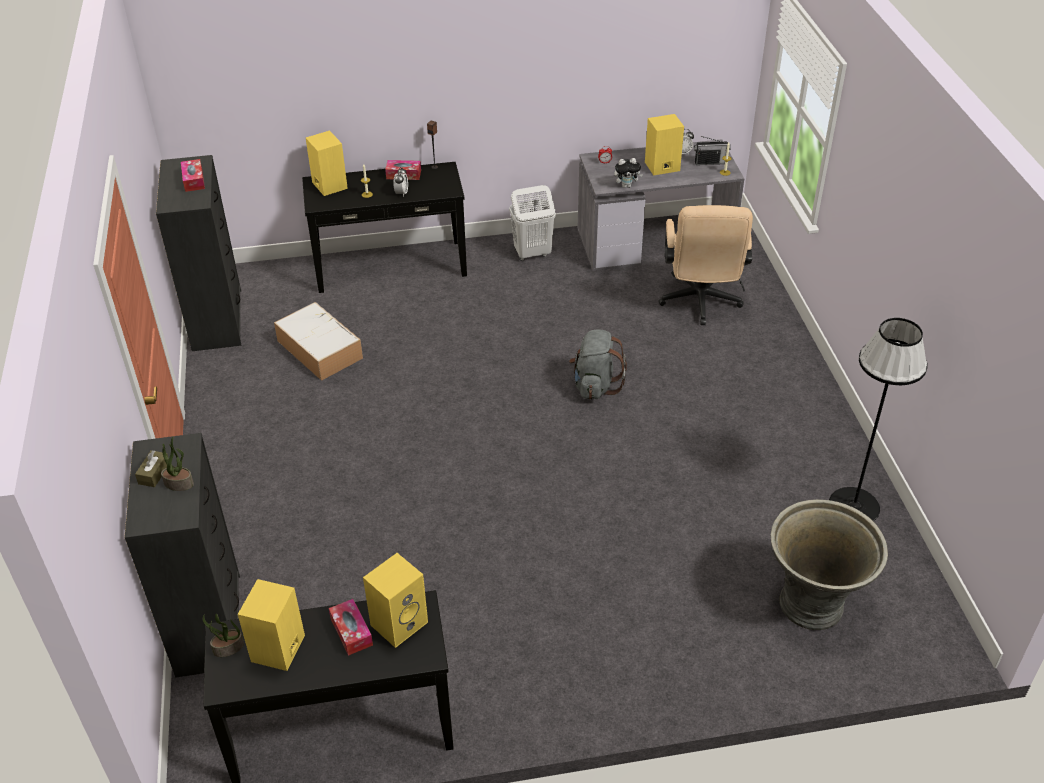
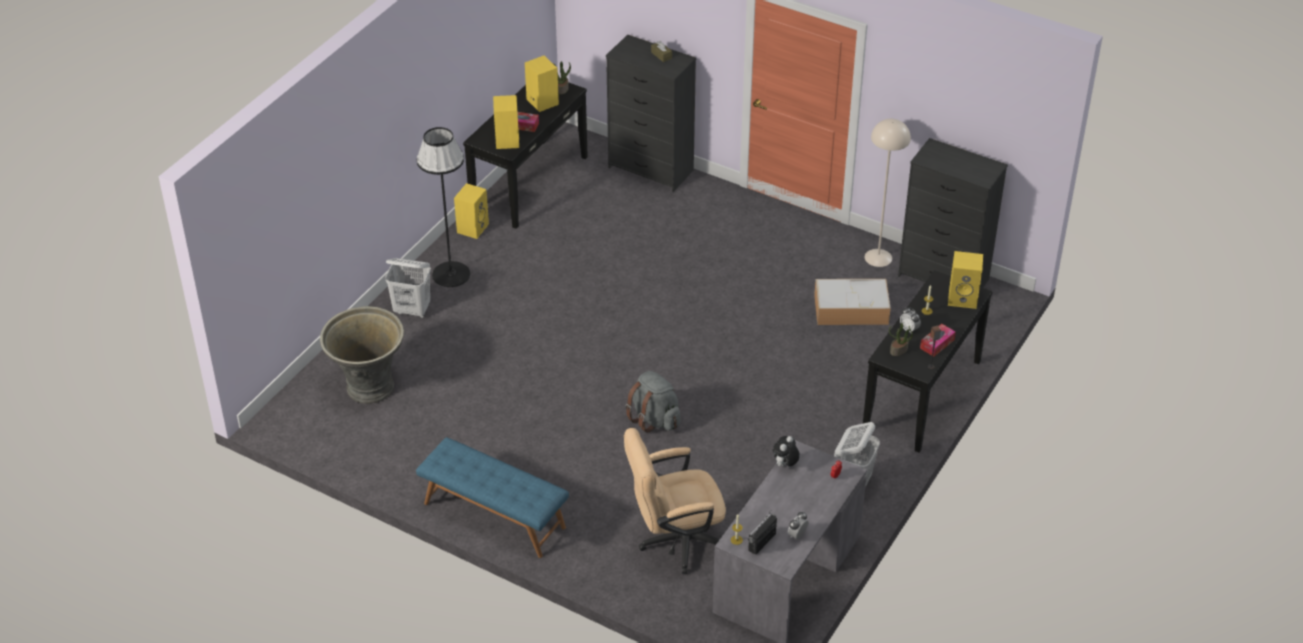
camera: 130 degrees right, 0 degrees up
potted plant [161,437,194,491] -> potted plant moved to [889,323,913,356]
tissue box [181,159,205,192] -> none
yellow speaker [645,114,684,175] -> yellow speaker moved to [454,183,489,239]
beige office chair [658,205,753,325] -> beige office chair turned 60 degrees counterclockwise [624,428,726,574]
black floor lamp [829,318,927,521] -> black floor lamp moved to [417,127,470,287]
none -> white laundry basket [385,258,431,318]
none -> blue bench [416,437,569,558]
none -> beige floor lamp [865,119,911,267]

